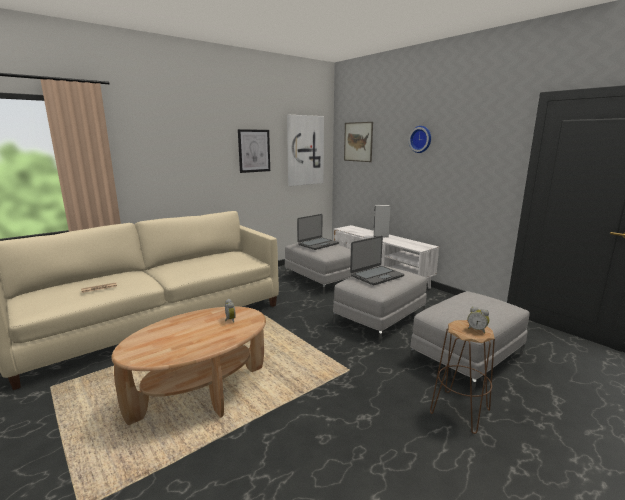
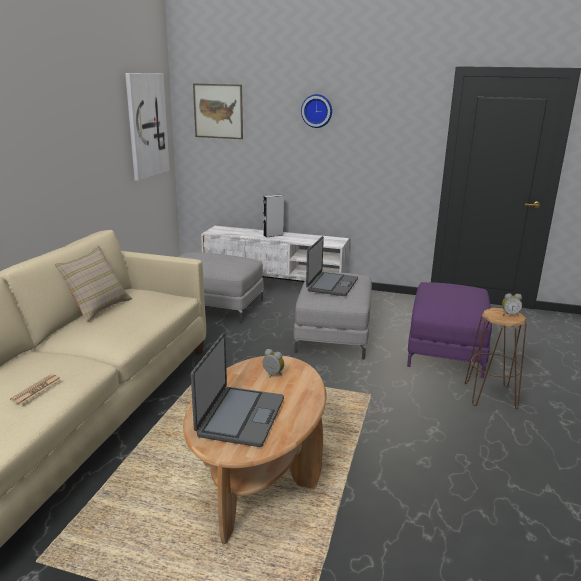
camera: 35 degrees left, 5 degrees up
picture [238,129,270,173] -> none
laptop [297,214,339,250] -> laptop moved to [191,333,284,447]
grey ottoman [410,291,530,394] -> purple ottoman [407,282,492,378]
none -> beige pillow [55,245,132,322]

